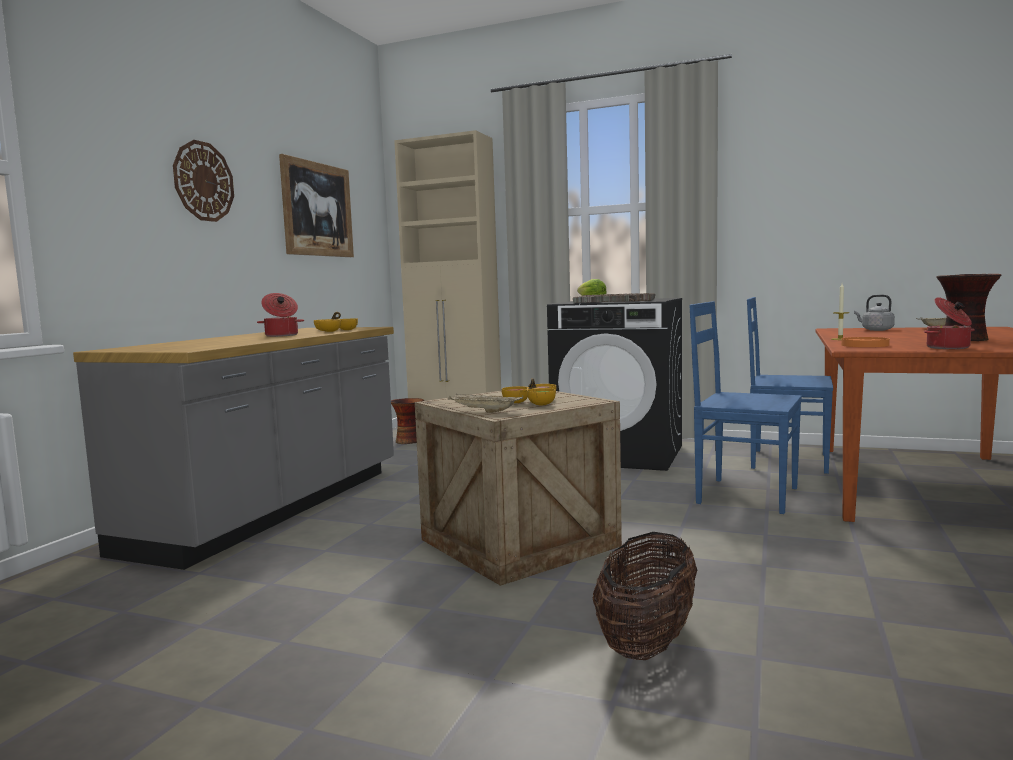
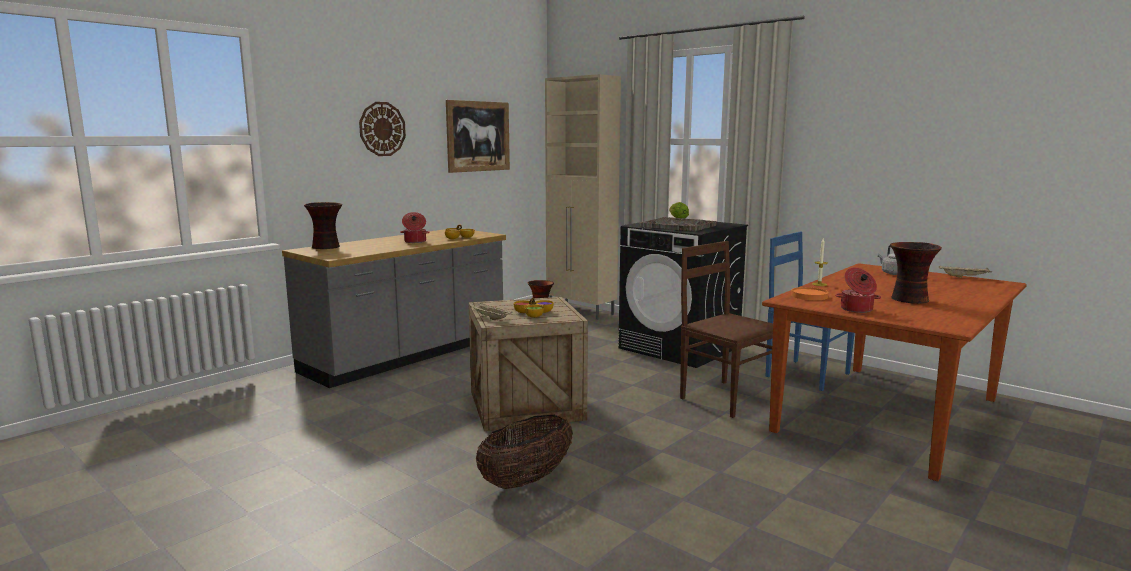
camera: 20 degrees right, 5 degrees up
blue chair [689,301,802,514] -> brown chair [680,241,773,418]
none -> vase [304,202,342,249]

